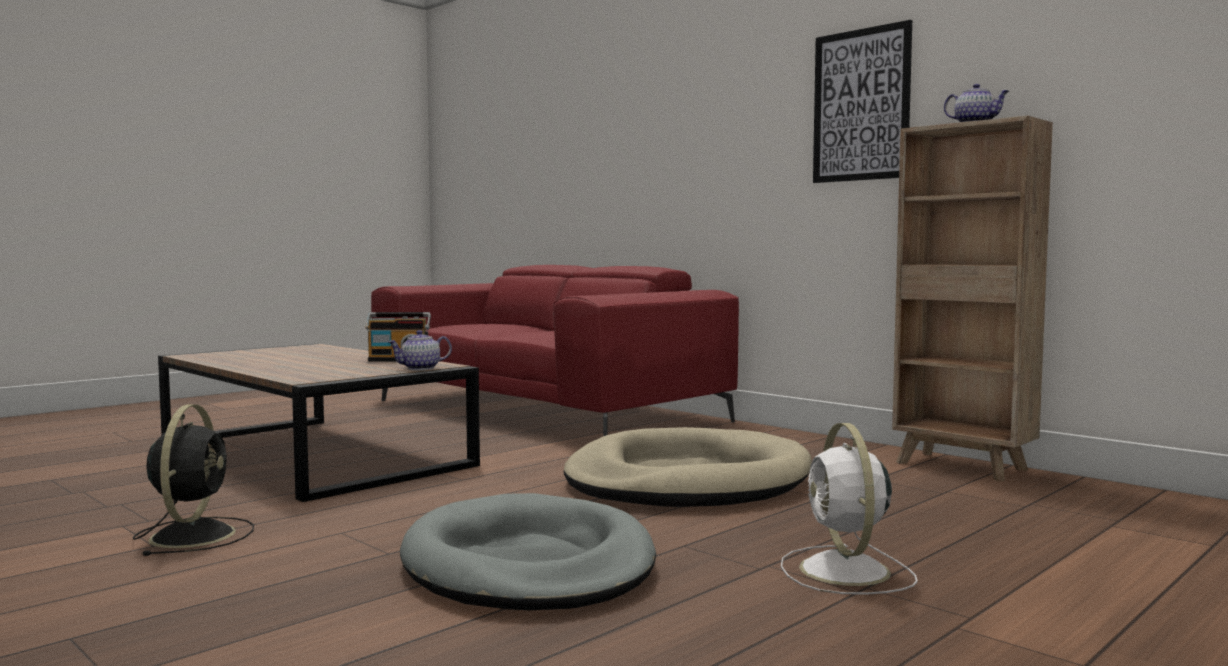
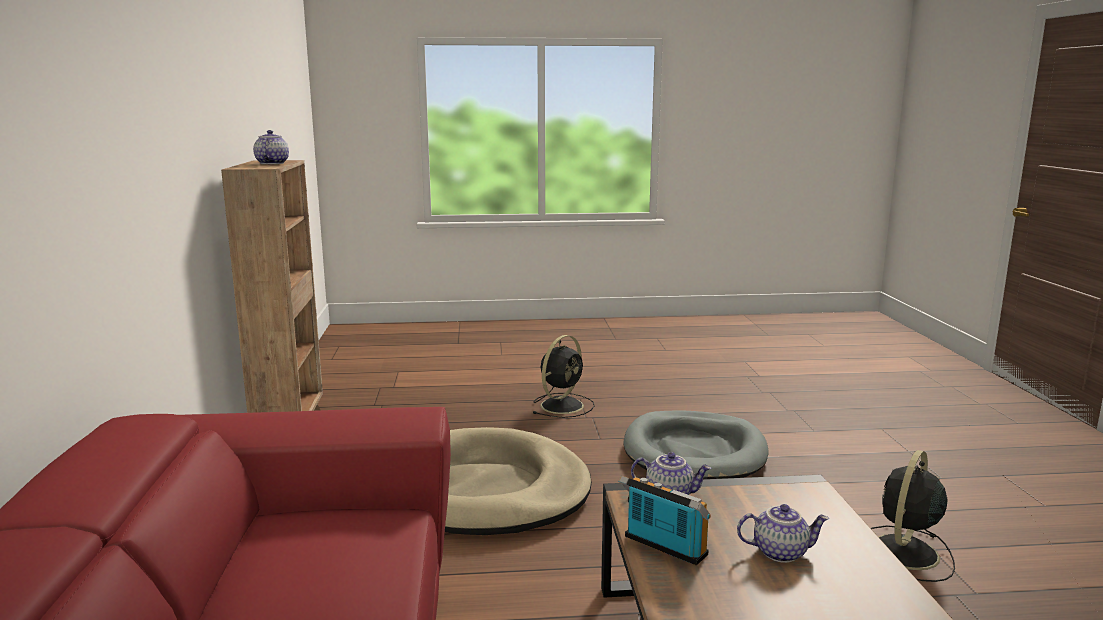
camera: 140 degrees left, 10 degrees up
white fan [781,423,918,595] -> black fan [532,335,595,418]
picture [813,20,912,183] -> none
none -> teapot [737,504,829,563]

